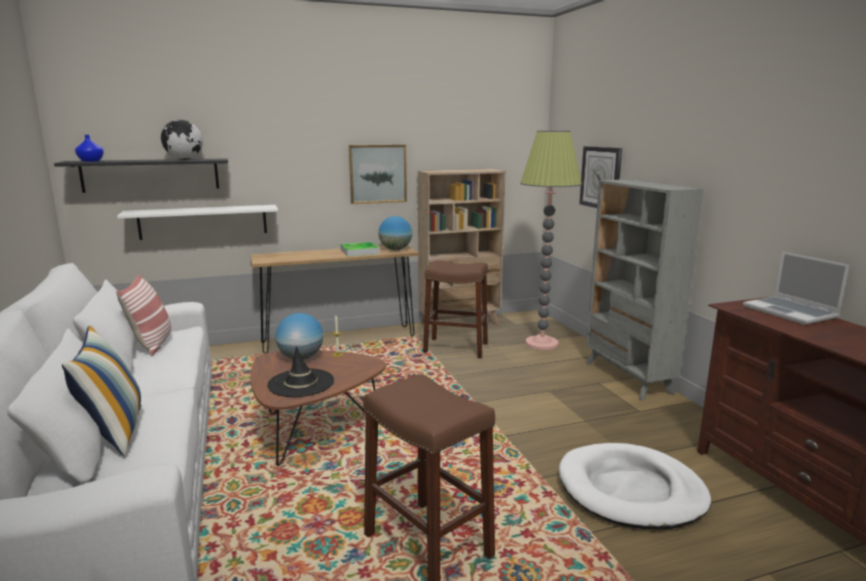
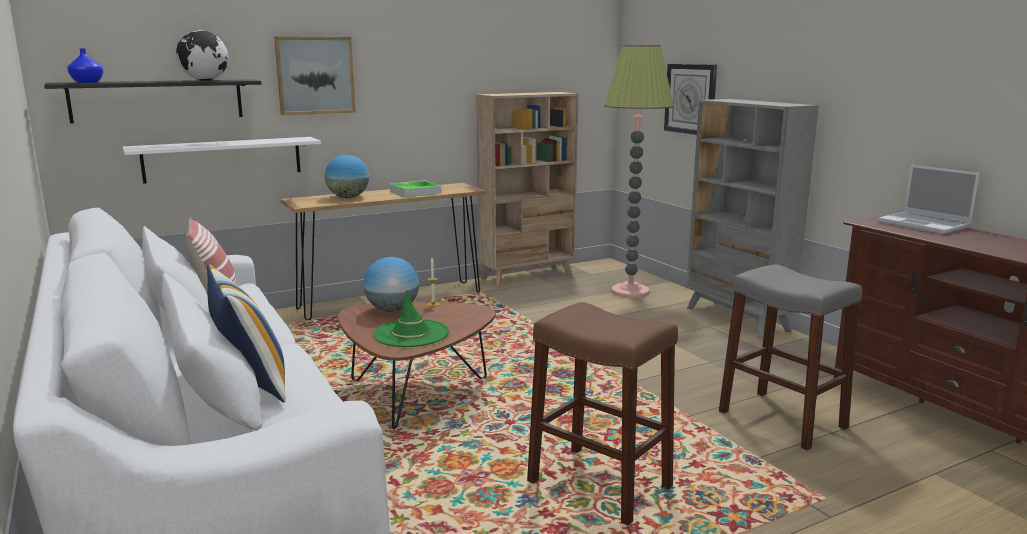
camera: 10 degrees left, 0 degrees up
black hat [267,346,334,397] -> green hat [373,290,449,347]
picture [349,145,407,204] -> picture moved to [274,36,356,115]
globe [378,216,412,250] -> globe moved to [325,155,369,198]
brown stool [423,260,488,358] -> none
white dog bed [559,443,711,529] -> grey stool [719,264,862,450]

